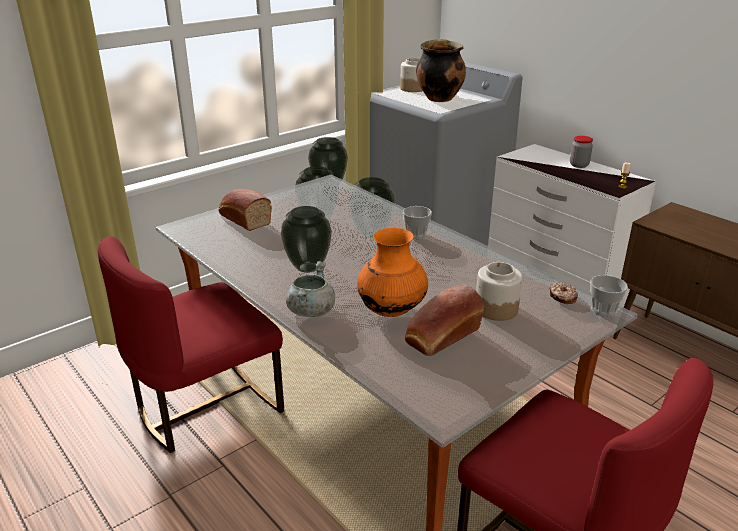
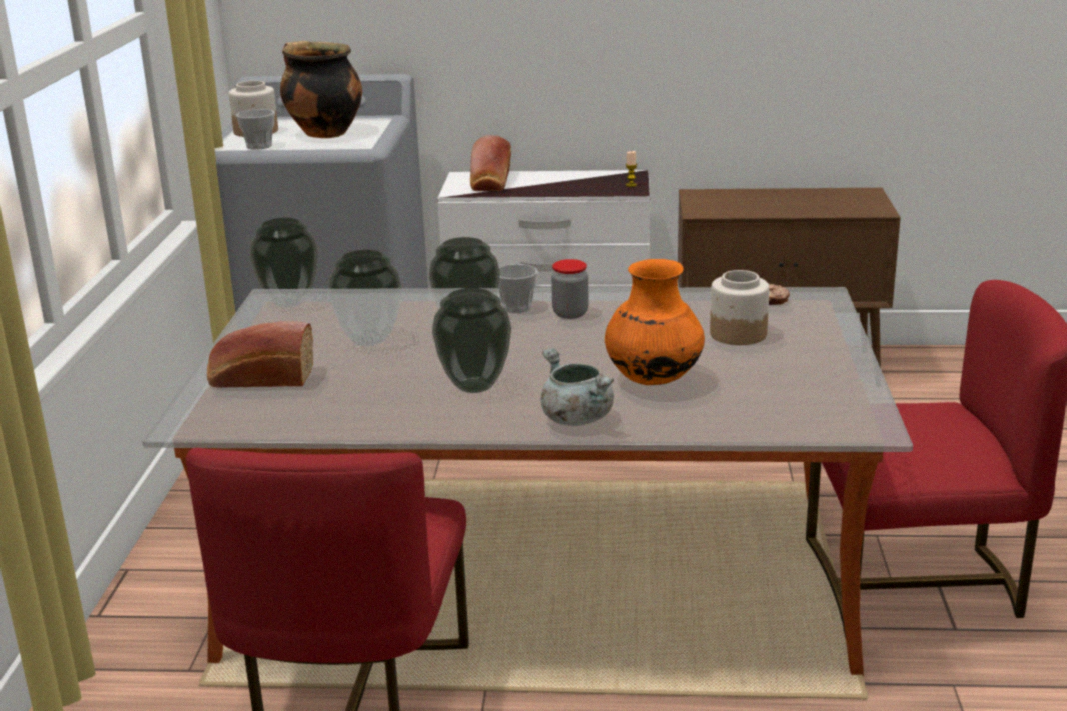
camera: 45 degrees left, 5 degrees down
bread [405,285,484,356] -> bread moved to [470,135,511,191]
jar [570,136,593,168] -> jar moved to [551,259,589,319]
cup [590,275,628,317] -> cup moved to [236,109,274,150]

